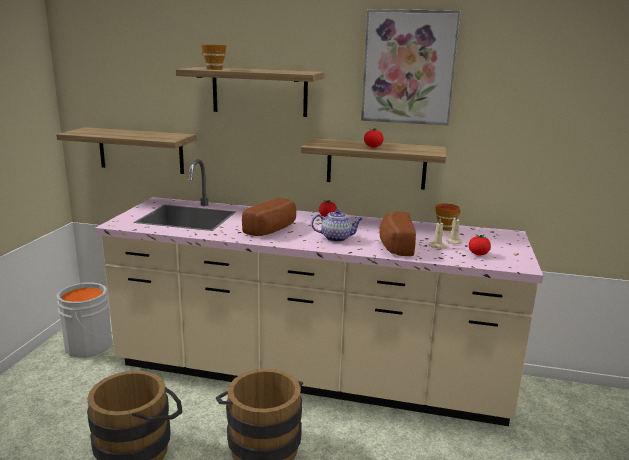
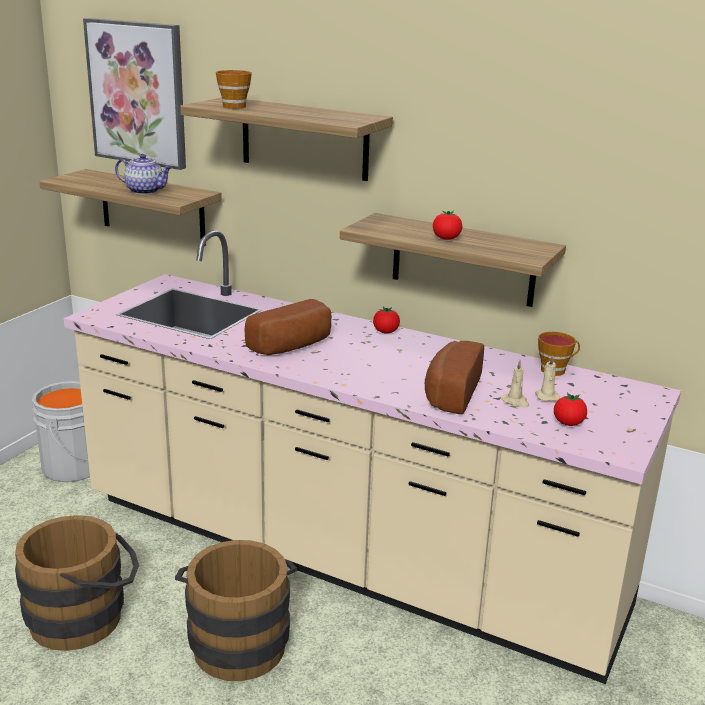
camera: 15 degrees right, 5 degrees up
teapot [311,209,363,242] -> teapot moved to [115,154,172,194]
picture [361,9,461,125] -> picture moved to [83,18,186,170]

